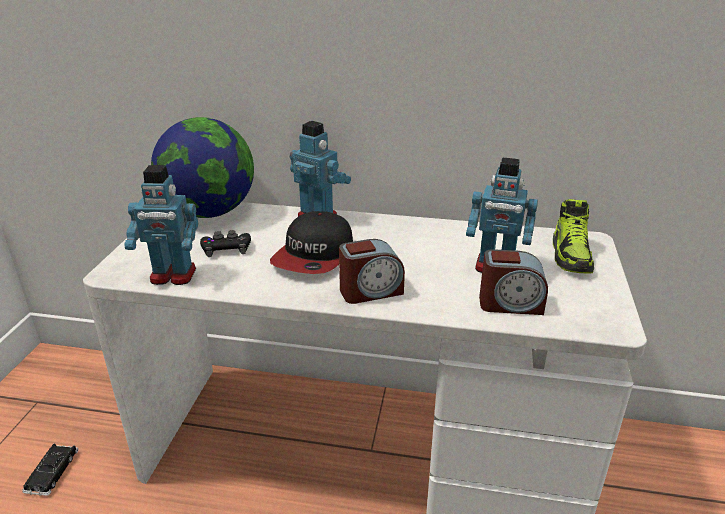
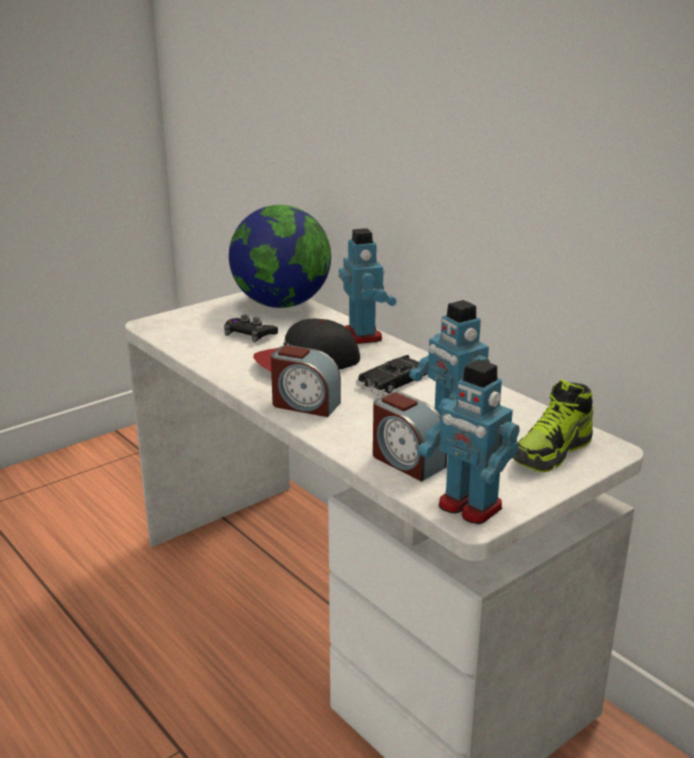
camera: 40 degrees right, 5 degrees down
black toy car [22,444,79,496] -> black toy car moved to [356,355,427,396]
toy robot [124,165,198,285] -> toy robot moved to [418,359,520,524]

